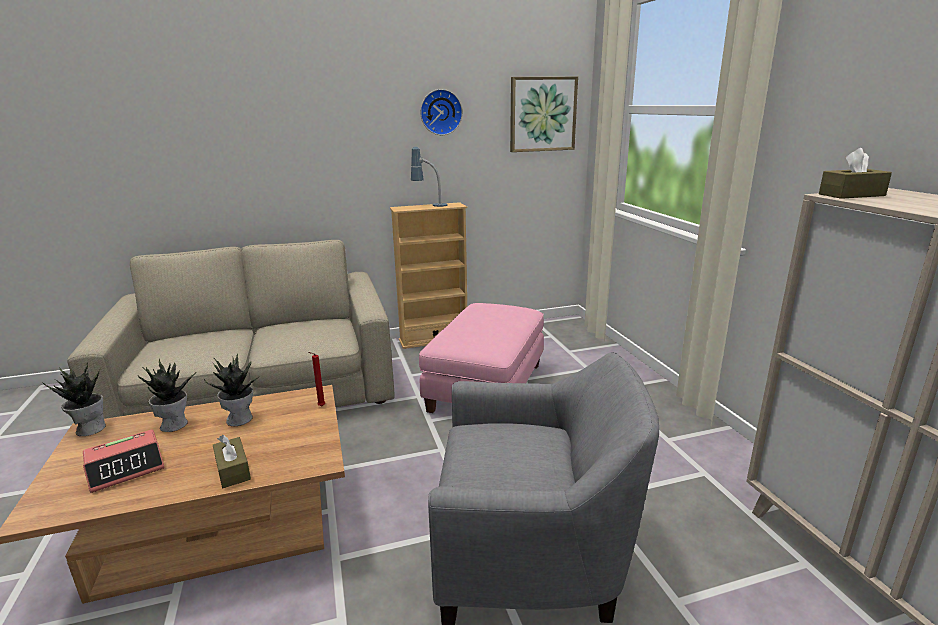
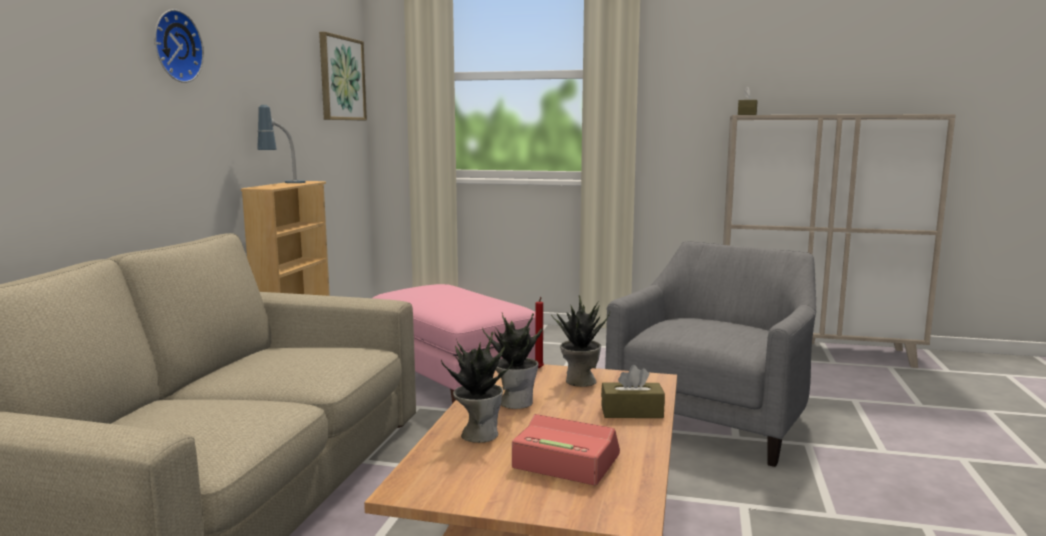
camera: 60 degrees left, 10 degrees down
potted plant [42,362,106,436] -> potted plant moved to [551,295,610,387]
alarm clock [83,430,165,493] -> alarm clock turned 60 degrees counterclockwise [512,414,620,485]
wall clock [420,89,463,135] -> wall clock moved to [154,9,204,83]

